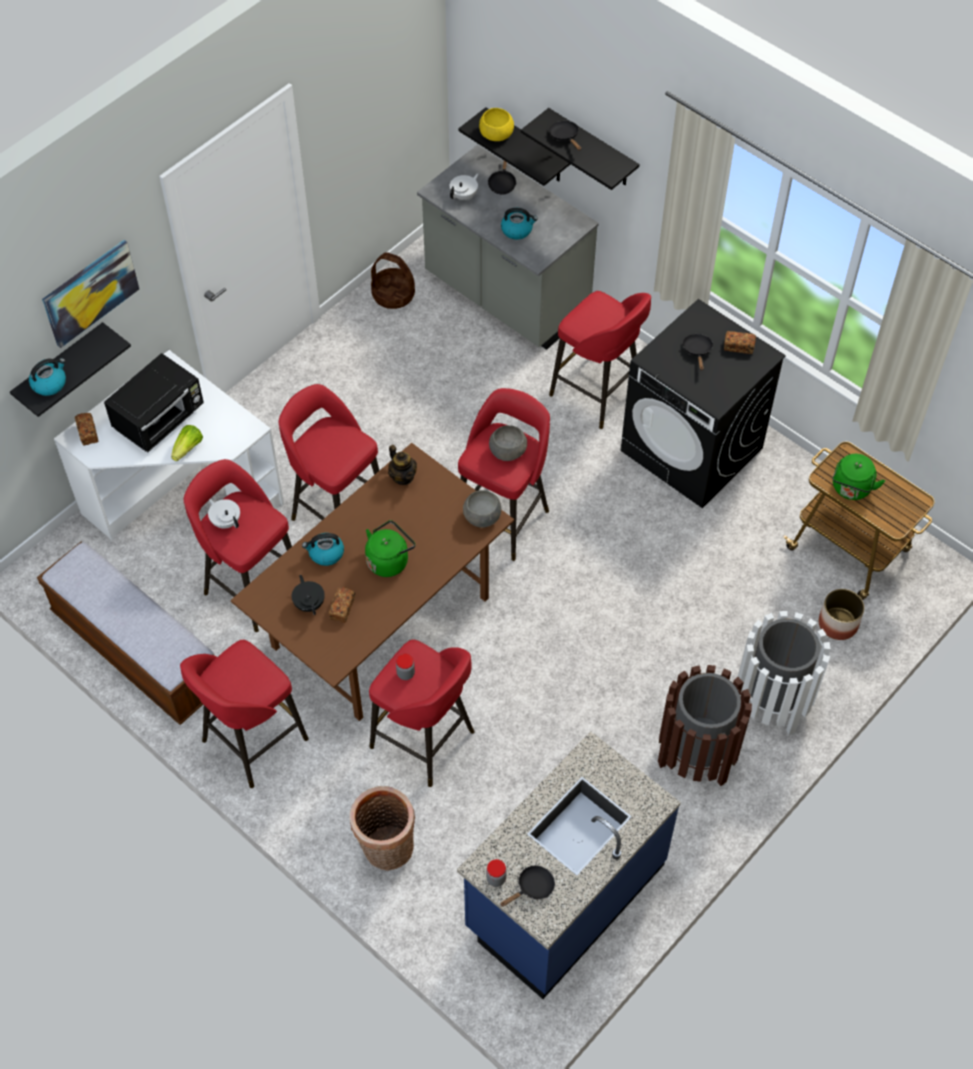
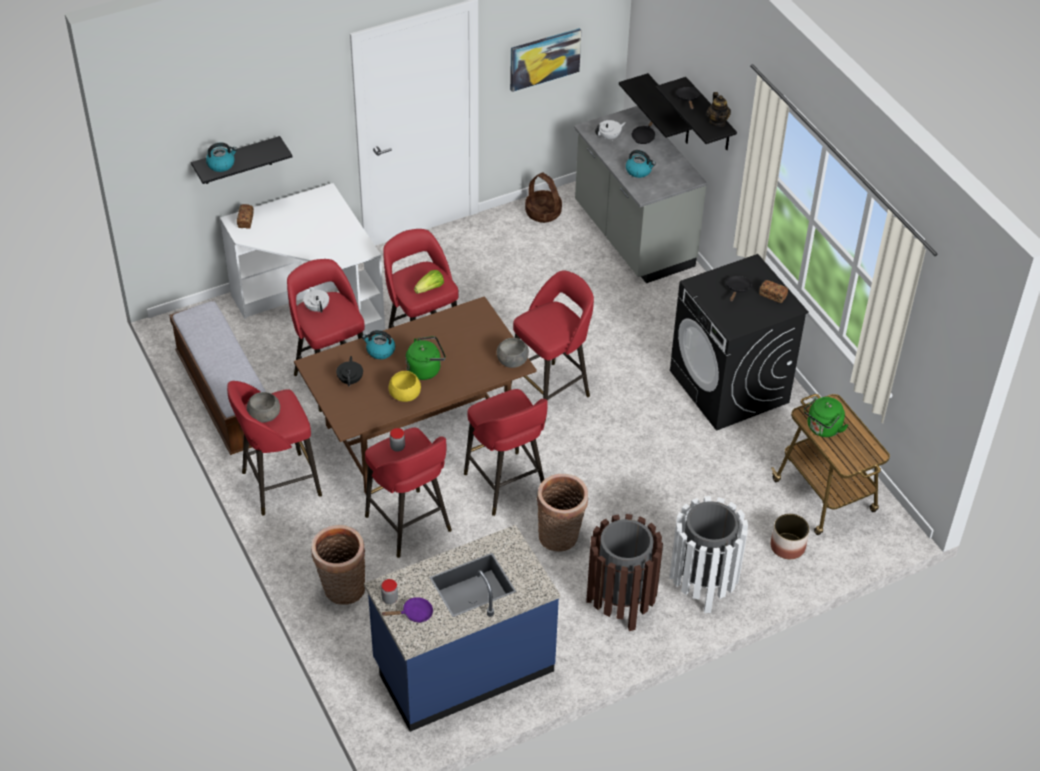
camera: 20 degrees right, 10 degrees down
picture [42,240,139,348] -> picture moved to [510,28,581,92]
black microwave [104,353,204,453] -> none
lettuce [171,425,203,461] -> lettuce moved to [414,270,444,294]
bread [329,587,355,623] -> none
teapot [388,445,417,485] -> teapot moved to [707,92,731,127]
yellow bowl [479,108,514,141] -> yellow bowl moved to [389,371,421,402]
grey bowl [489,425,527,461] -> grey bowl moved to [247,392,280,423]
black frying pan [500,866,555,907] -> purple frying pan [381,597,433,622]
red stool [549,291,651,429] -> red stool moved to [464,389,548,516]
none -> basket [537,474,588,552]

